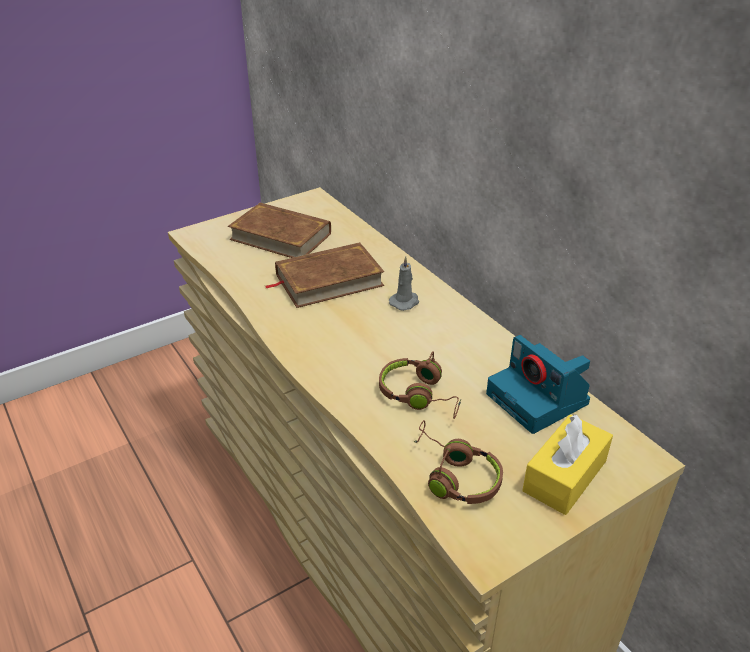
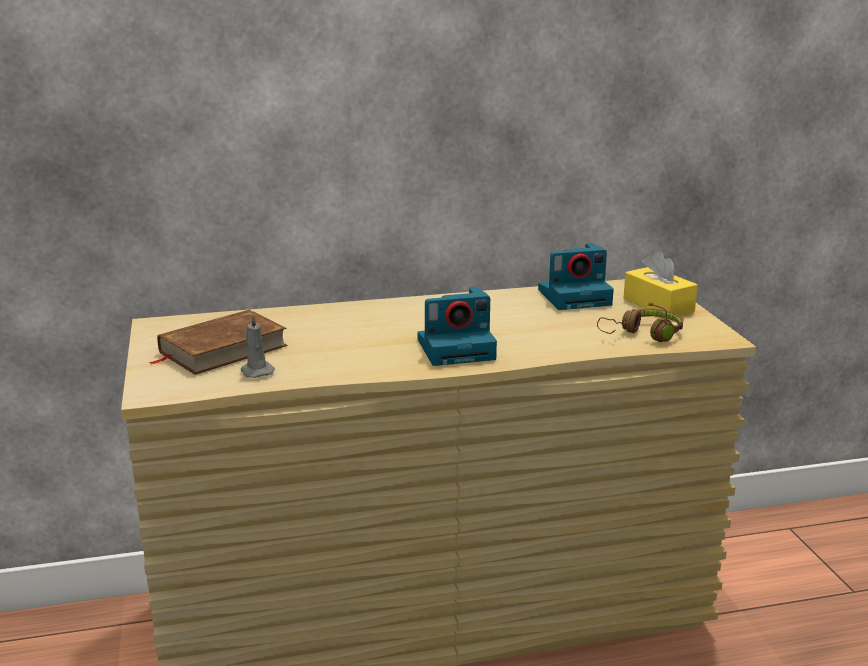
camera: 70 degrees left, 15 degrees down
brown book [266,242,384,308] -> none
brown headphones [379,352,461,419] -> none
grey candle [389,256,419,311] -> grey candle moved to [241,313,275,378]
none -> camera [417,287,497,366]

